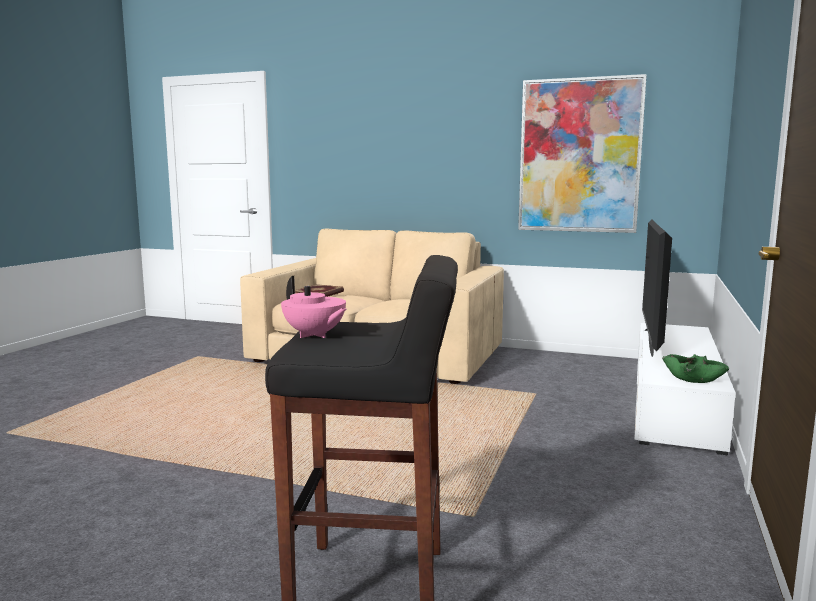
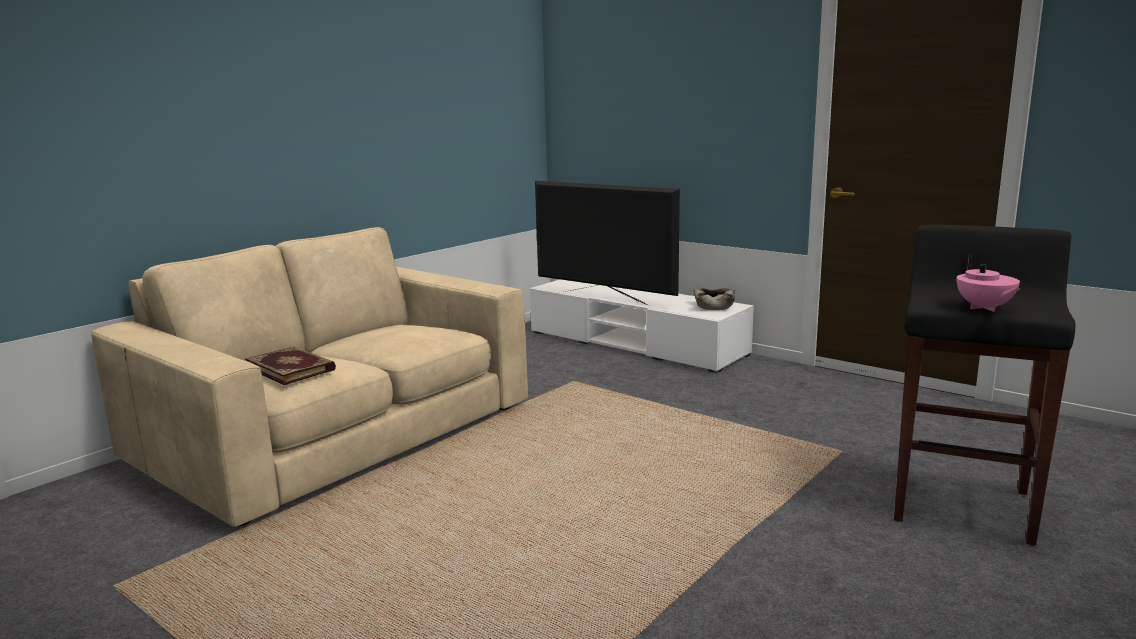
camera: 70 degrees left, 5 degrees up
pink teapot [281,276,347,338] -> pink teapot turned 105 degrees clockwise [957,254,1020,312]
picture [518,74,647,233] -> none
green bowl [662,354,729,383] -> beige bowl [694,288,735,310]

